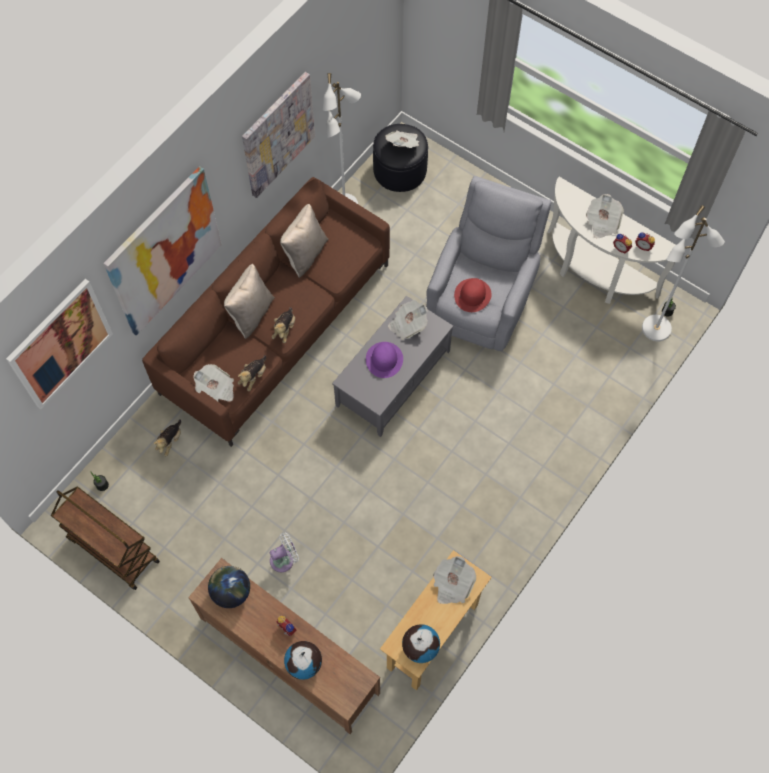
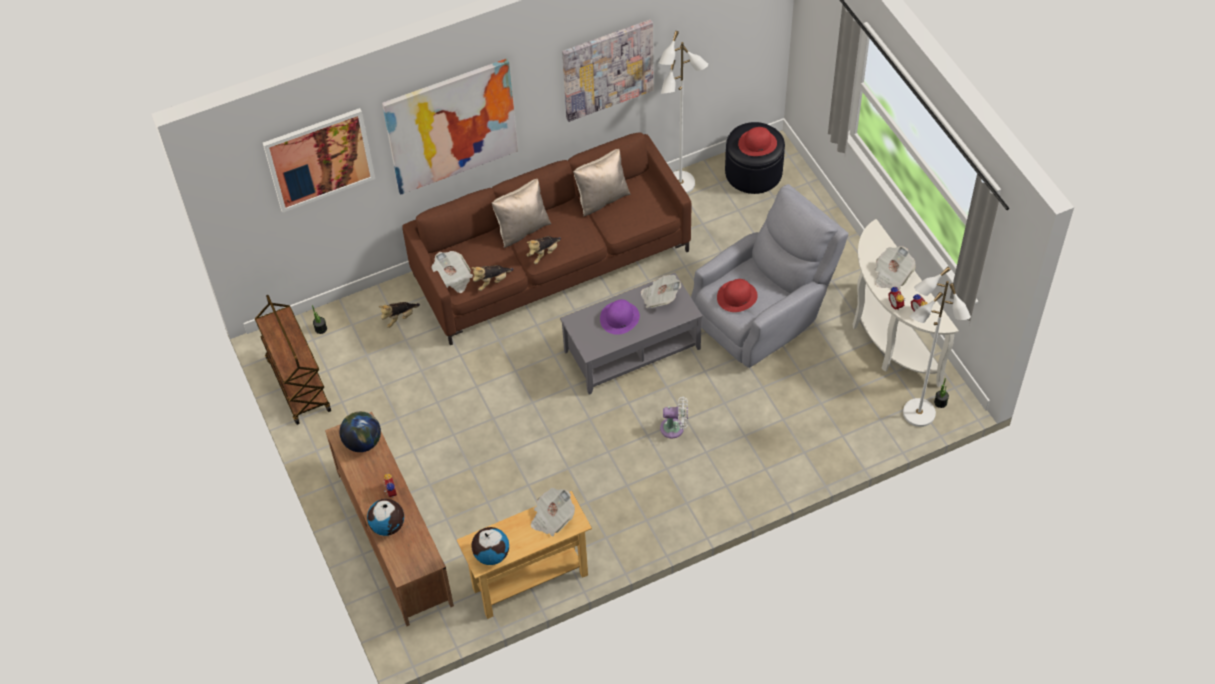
camera: 30 degrees right, 10 degrees down
white fan [270,533,299,572] -> white fan moved to [660,397,688,438]
newspaper [385,130,419,148] -> red hat [738,127,777,156]

